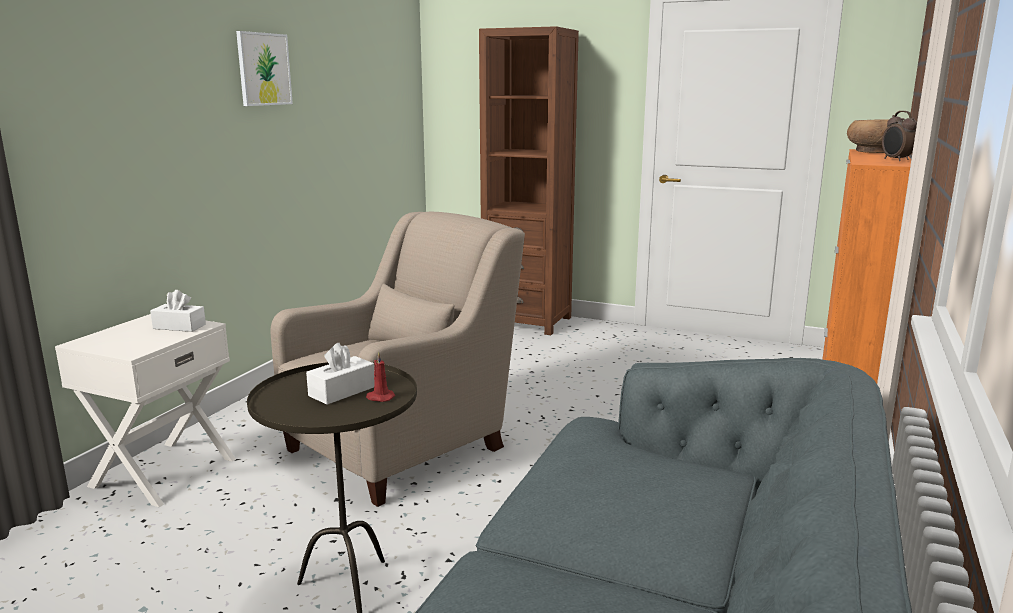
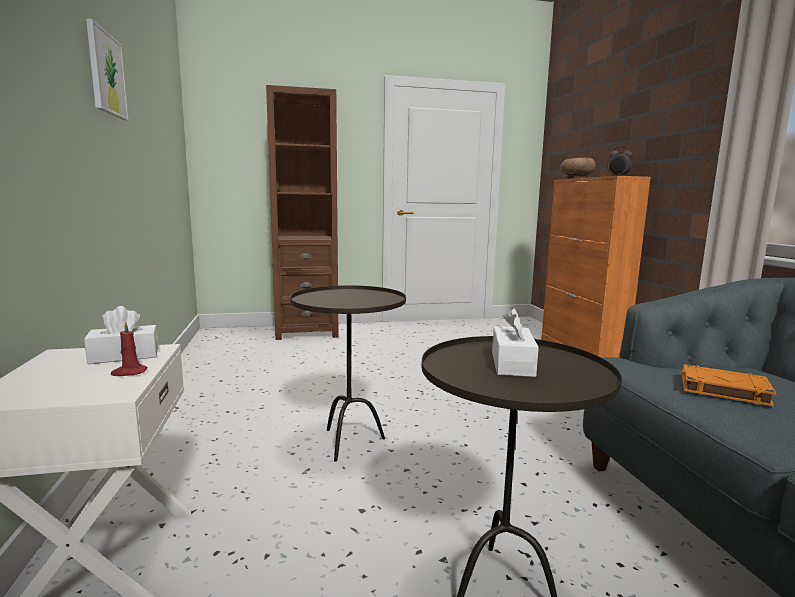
camera: 35 degrees left, 5 degrees down
beige armchair [271,212,525,507] -> brown side table [290,285,406,462]
red candle [366,352,395,402] -> red candle moved to [111,321,148,376]
none -> orange book [682,364,777,406]

